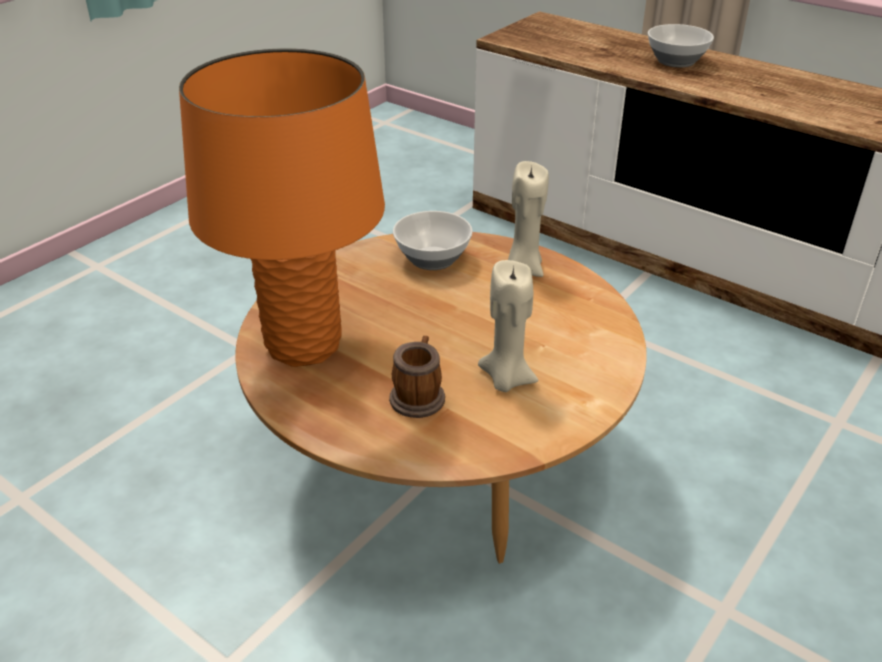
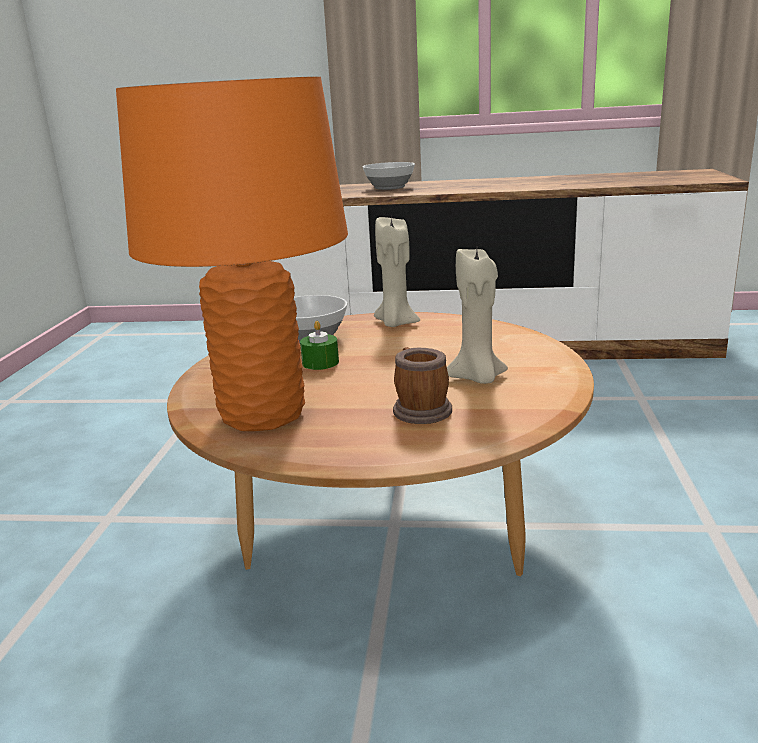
camera: 30 degrees left, 15 degrees down
none -> green candle [300,321,339,370]

